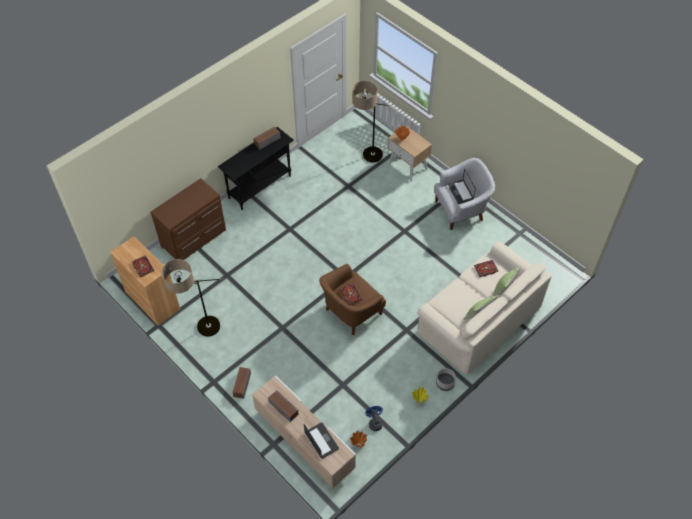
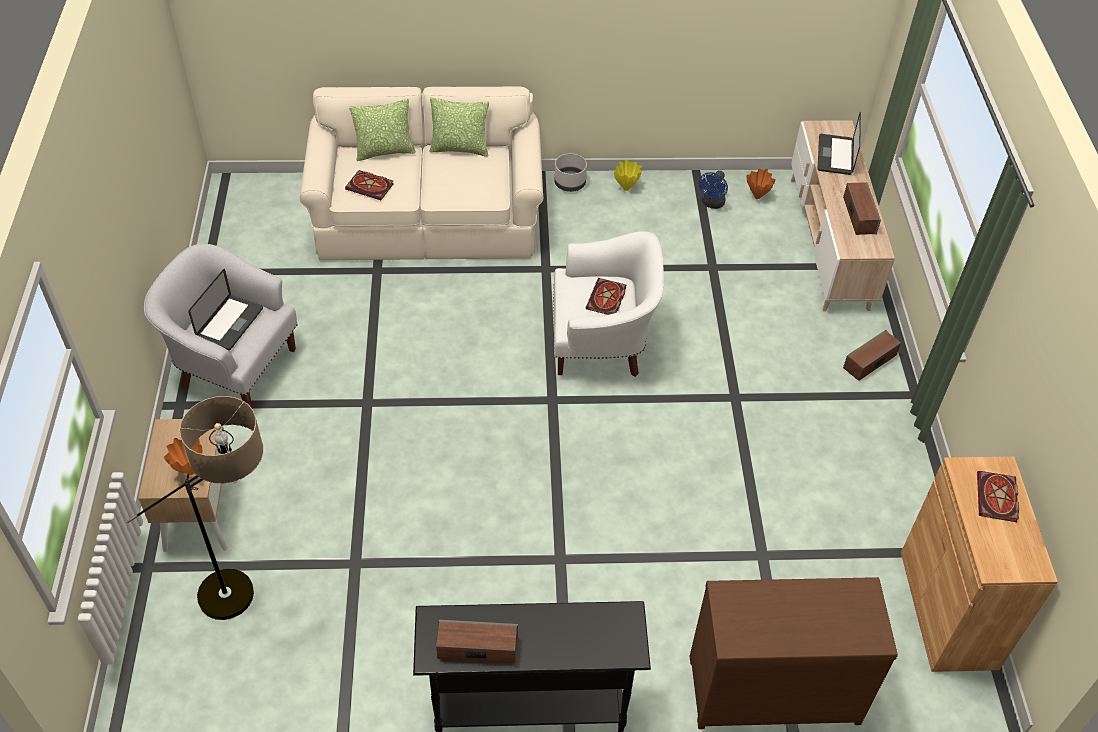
camera: 140 degrees left, 5 degrees down
floor lamp [161,259,224,337] -> none
brown armchair [319,264,386,335] -> white armchair [553,231,664,377]

